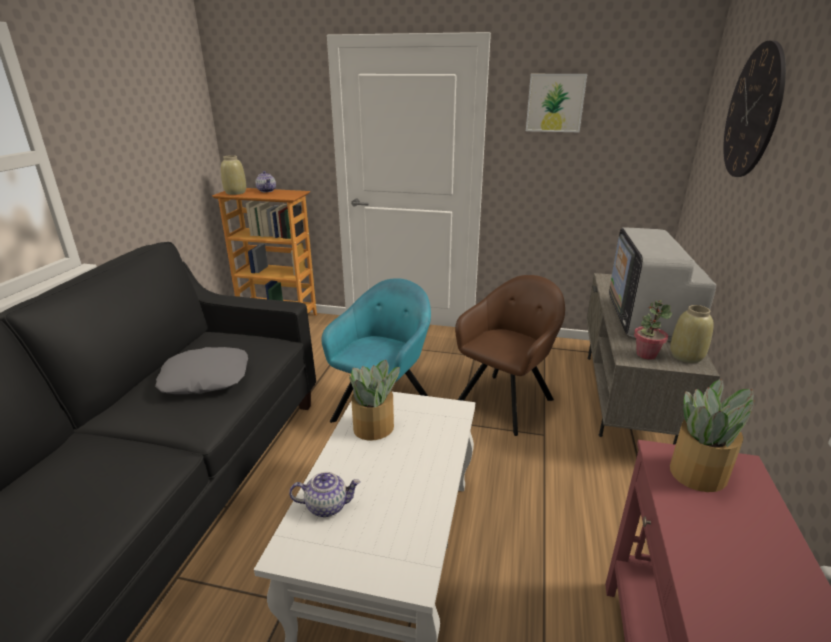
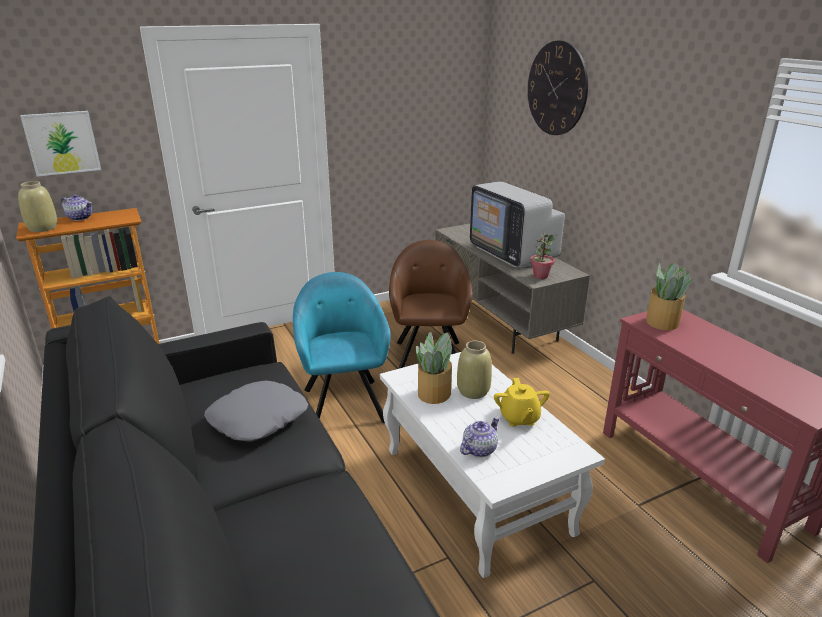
camera: 40 degrees left, 0 degrees up
picture [526,74,587,132] -> picture moved to [20,111,101,177]
beige vase [670,305,714,363] -> beige vase moved to [457,341,492,399]
none -> yellow teapot [494,378,550,427]

